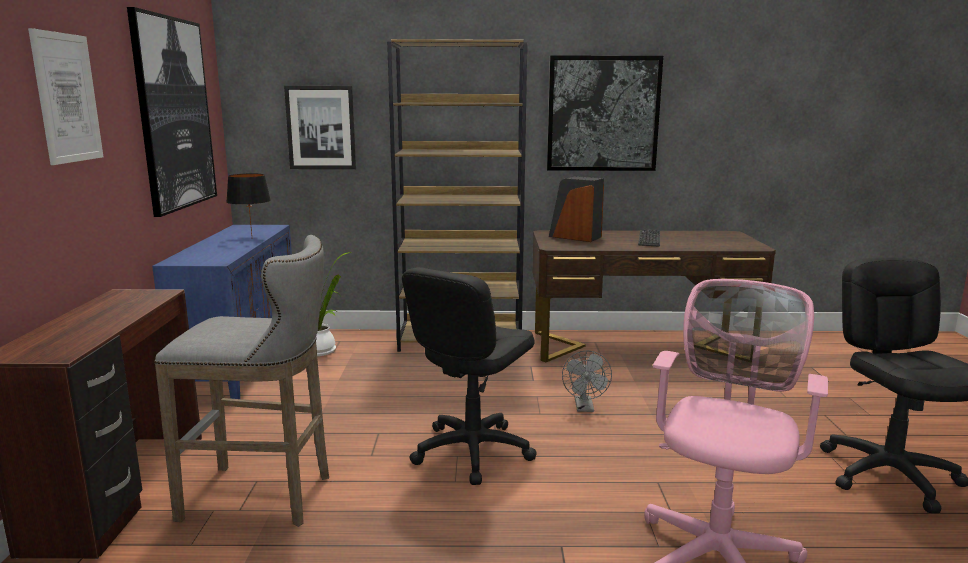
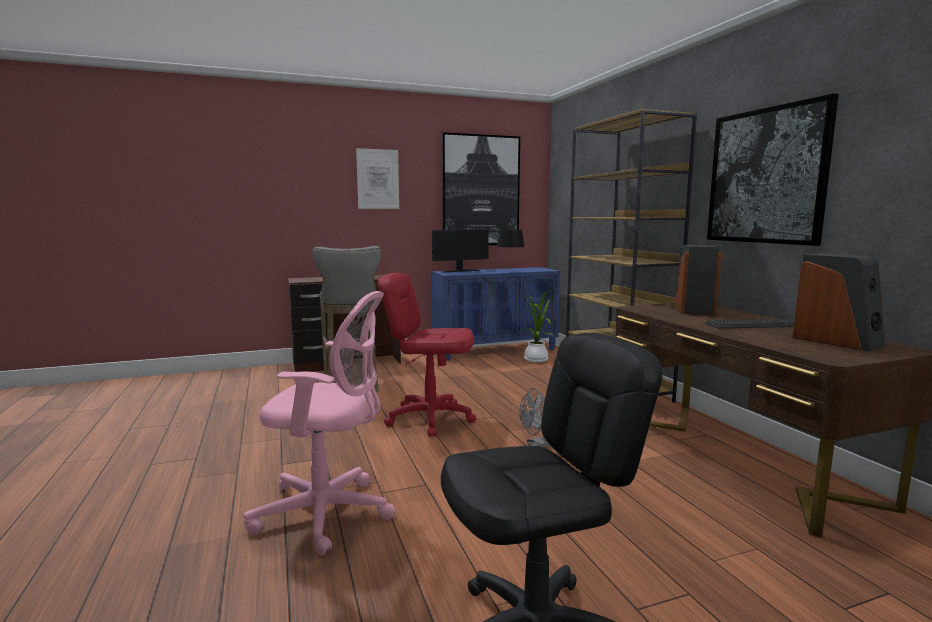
camera: 70 degrees right, 5 degrees down
picture [284,86,356,169] -> none
black office chair [402,267,537,485] -> red office chair [378,273,476,437]
none -> monitor [432,229,489,273]
none -> speaker [792,253,886,351]

